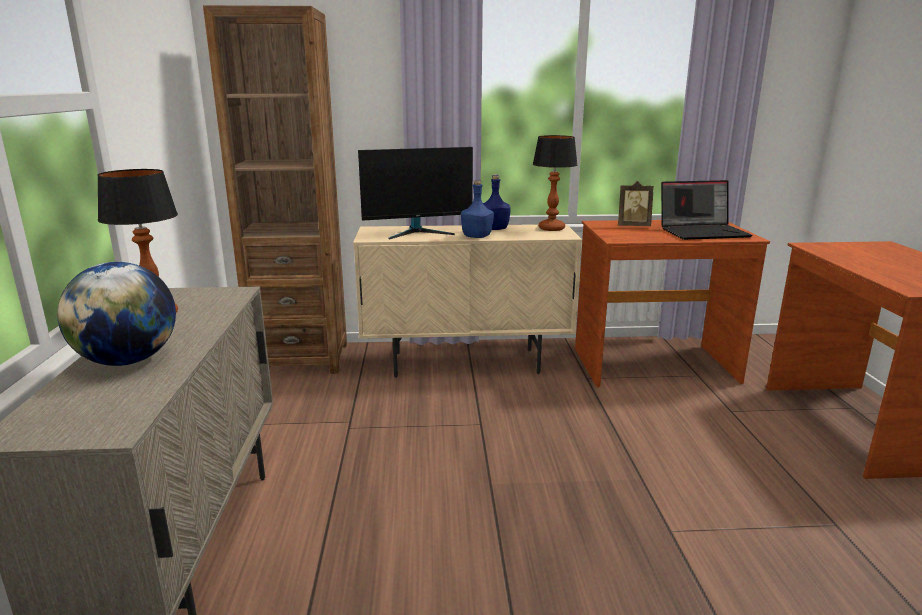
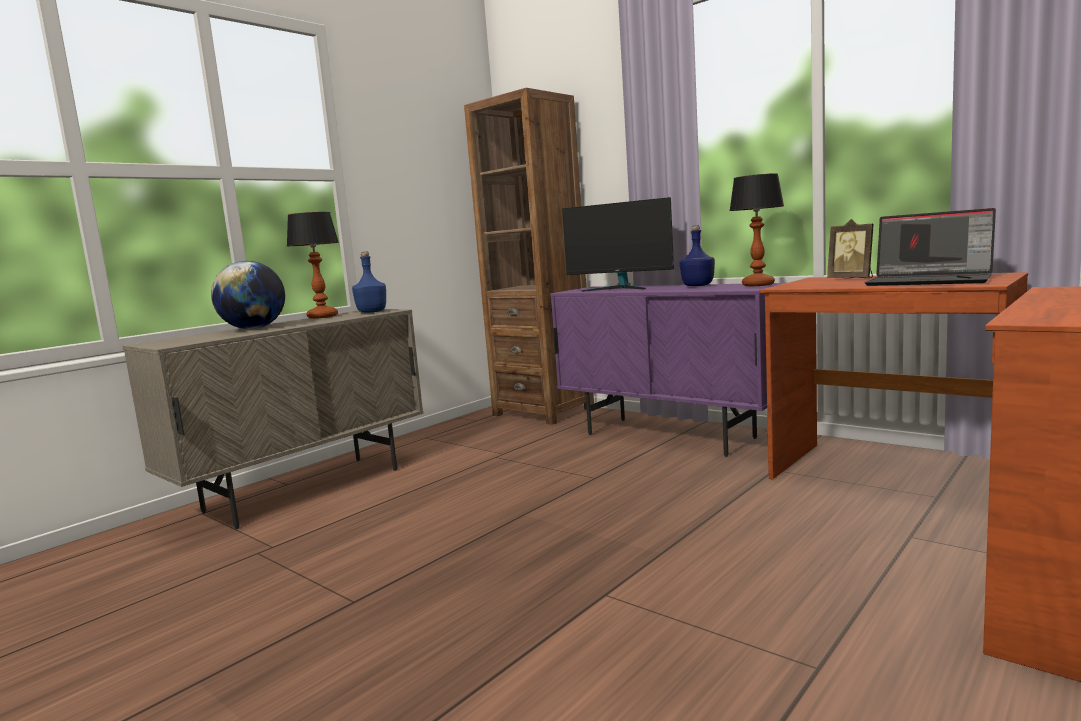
camera: 45 degrees right, 10 degrees down
beige cabinet [353,224,582,378] -> purple cabinet [550,283,785,457]
blue bottle [461,180,494,238] -> blue bottle moved to [352,252,386,313]

